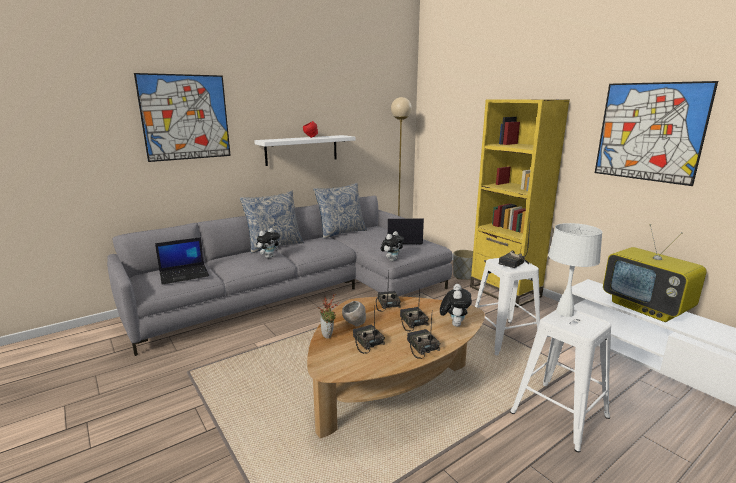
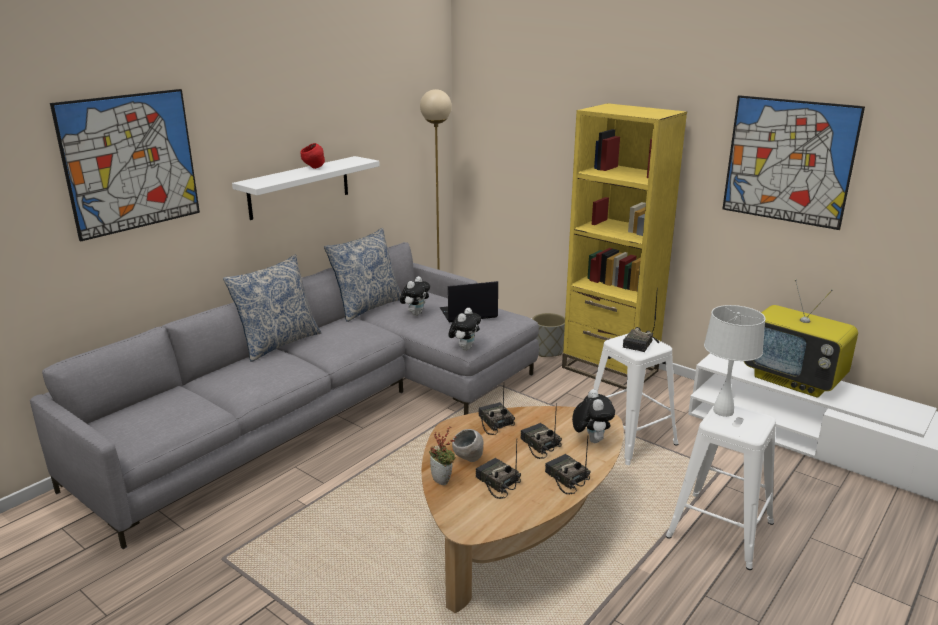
camera: 15 degrees left, 5 degrees up
laptop [155,237,209,284] -> none
plush toy [256,228,281,258] -> plush toy moved to [400,276,430,316]

